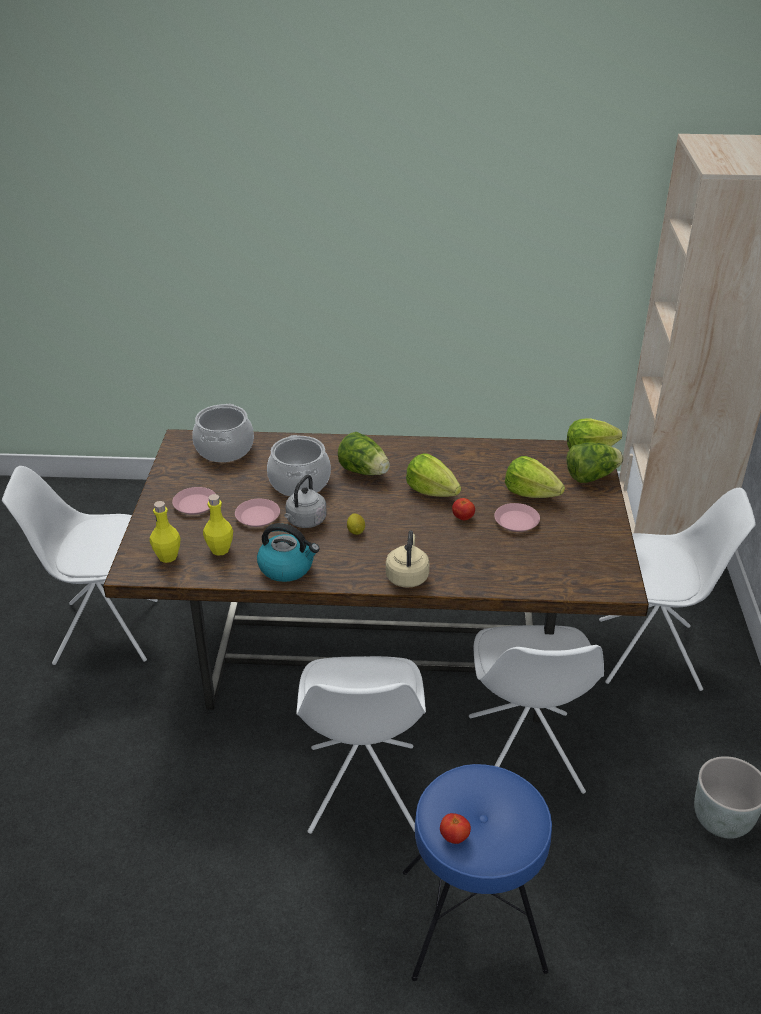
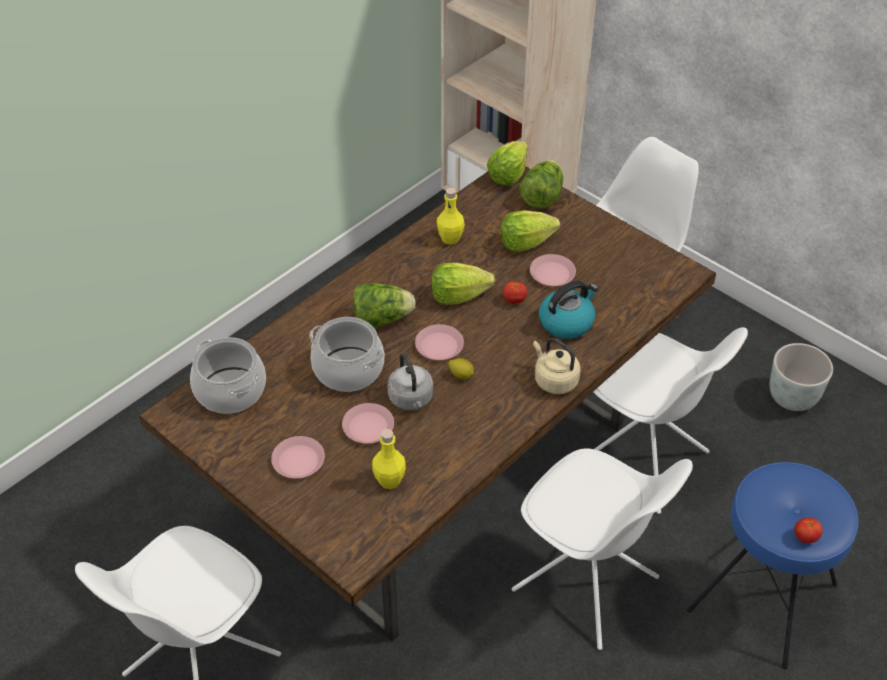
camera: 50 degrees left, 10 degrees up
yellow bottle [150,501,181,563] -> yellow bottle moved to [437,188,465,245]
kettle [257,523,320,582] -> kettle moved to [539,280,598,339]
none -> pink plate [415,324,464,360]

